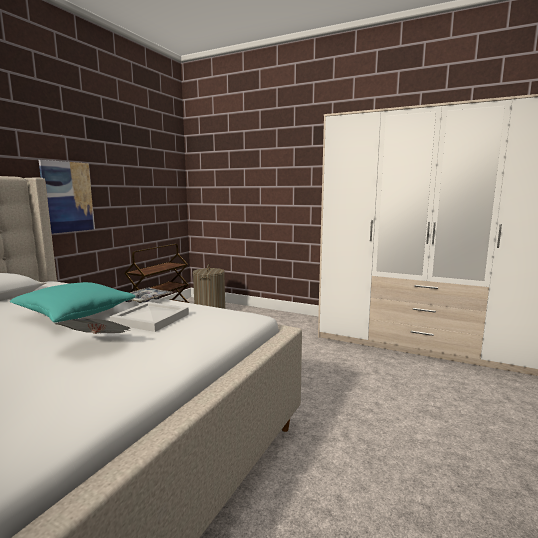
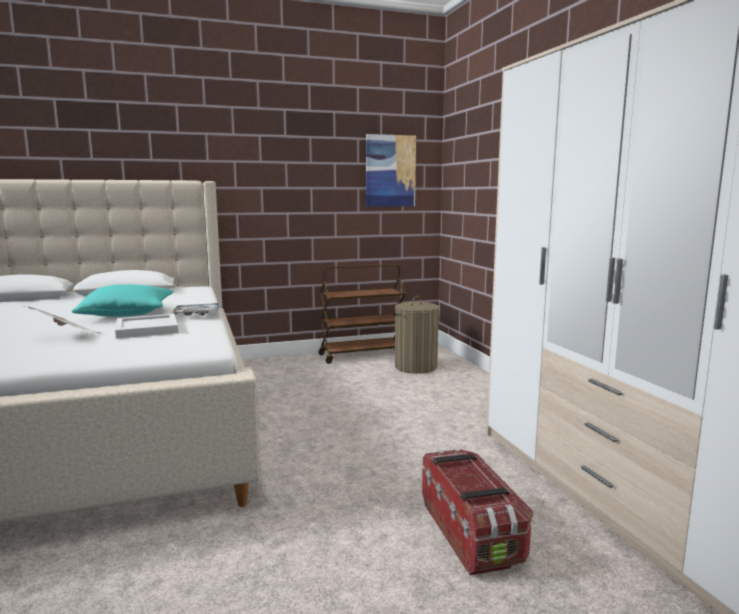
camera: 45 degrees right, 0 degrees up
picture [39,160,95,234] -> picture moved to [366,134,416,207]
none -> storage box [422,448,533,575]

